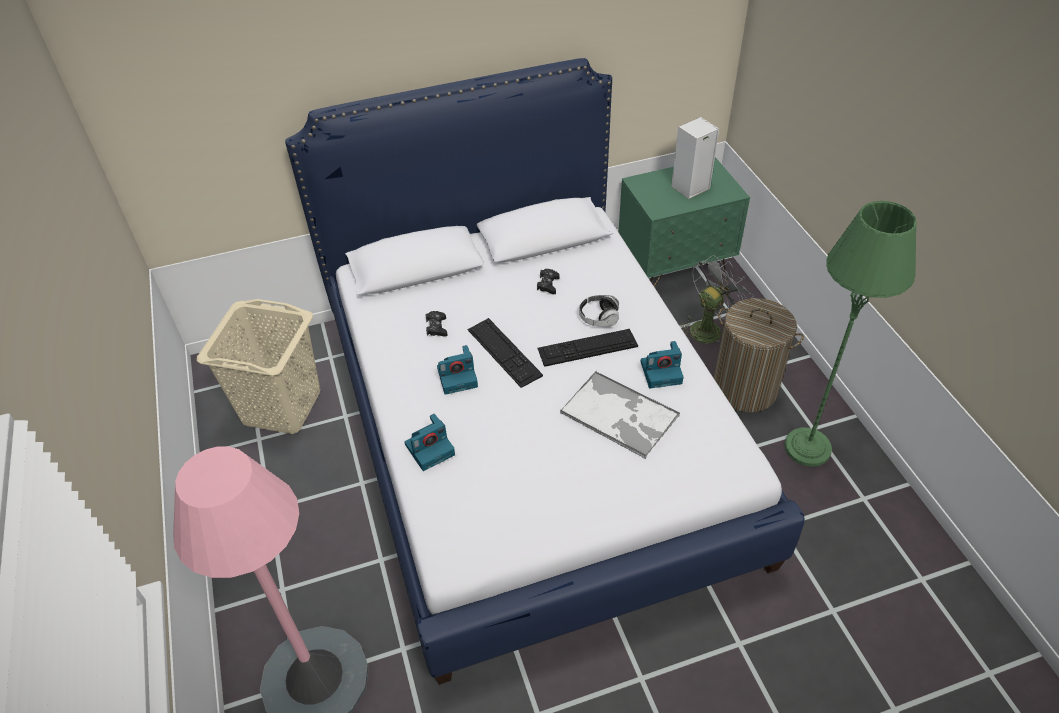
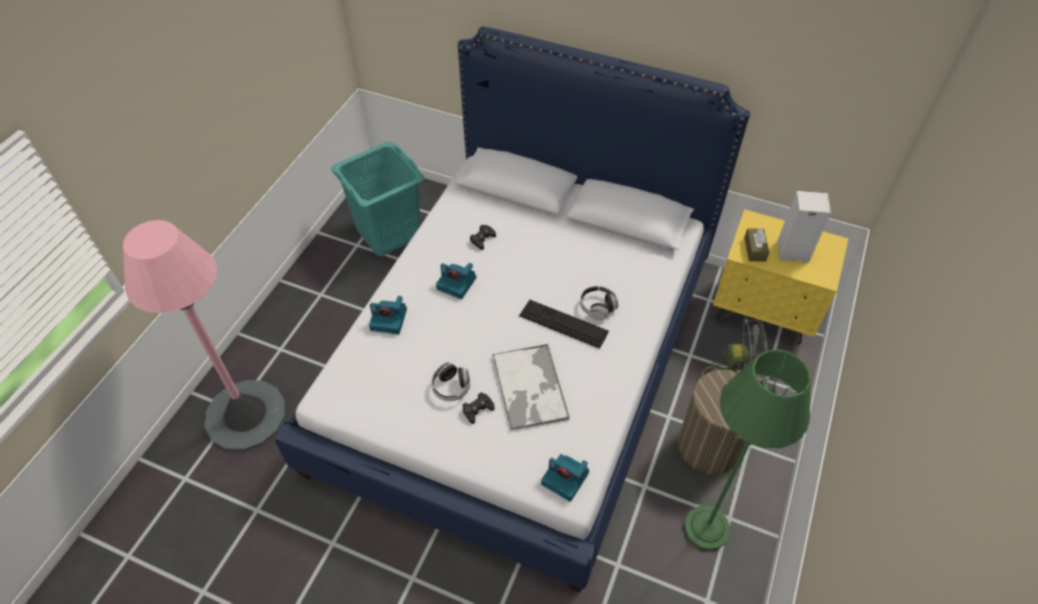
camera: 40 degrees right, 5 degrees up
beige laundry basket [197,299,320,434] -> turquoise laundry basket [331,142,424,256]
keyboard [468,318,543,388] -> none
black game controller [537,269,560,294] -> black game controller moved to [462,392,495,424]
green nightstand [619,157,750,287] -> yellow nightstand [713,209,849,345]
camera [641,341,684,388] -> camera moved to [541,454,589,502]
none -> headphones [431,363,470,401]
none -> brown tissue box [744,228,769,262]

